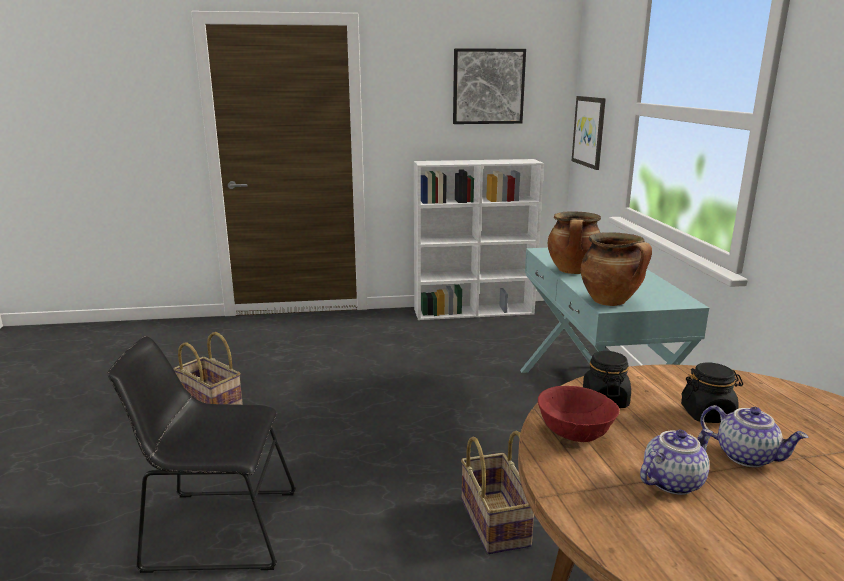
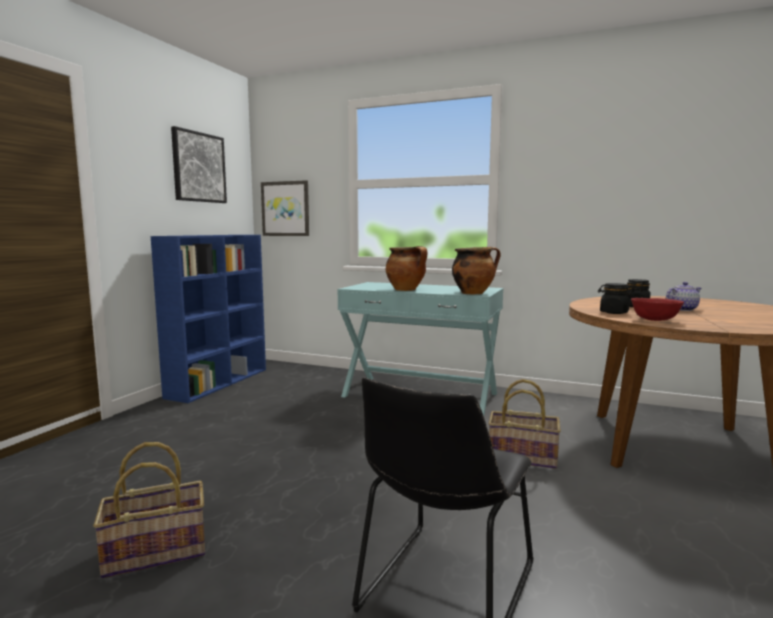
camera: 60 degrees left, 10 degrees down
white bookcase [414,159,544,320] -> blue bookcase [151,235,266,403]
teapot [640,429,713,495] -> none

